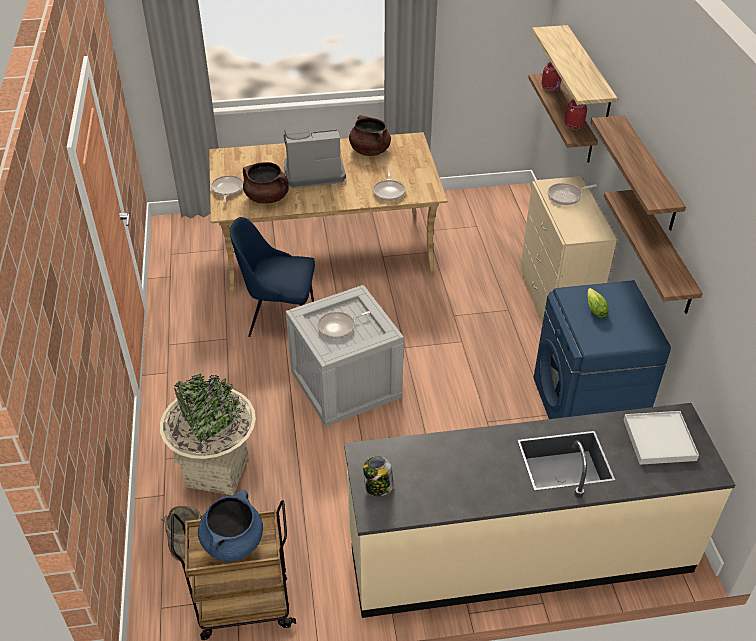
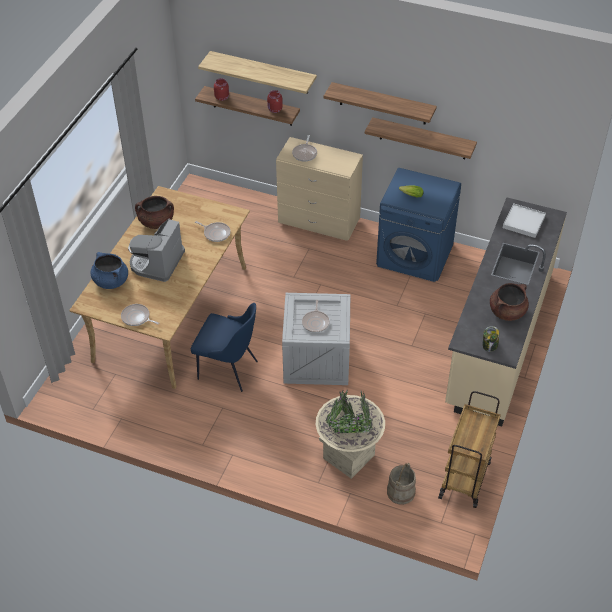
camera: 60 degrees left, 5 degrees up
blue cooking pot [198,490,263,562] -> blue cooking pot moved to [90,252,128,289]
blue chair [230,217,315,337] -> blue chair turned 105 degrees counterclockwise [191,303,258,392]
brown cooking pot [243,162,289,204] -> brown cooking pot moved to [490,283,529,321]

